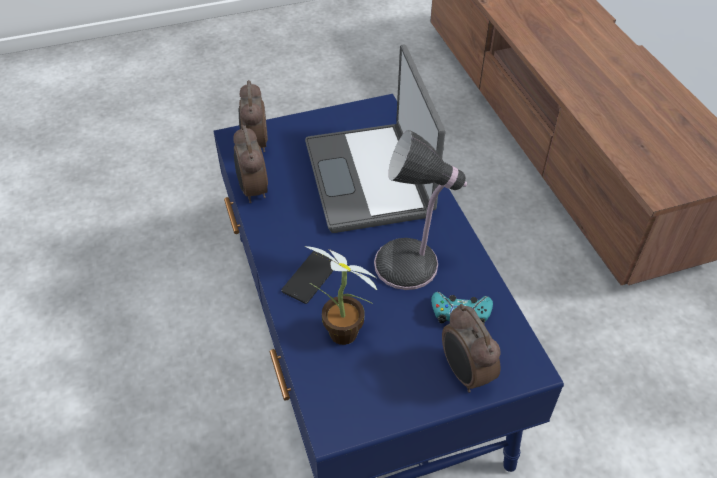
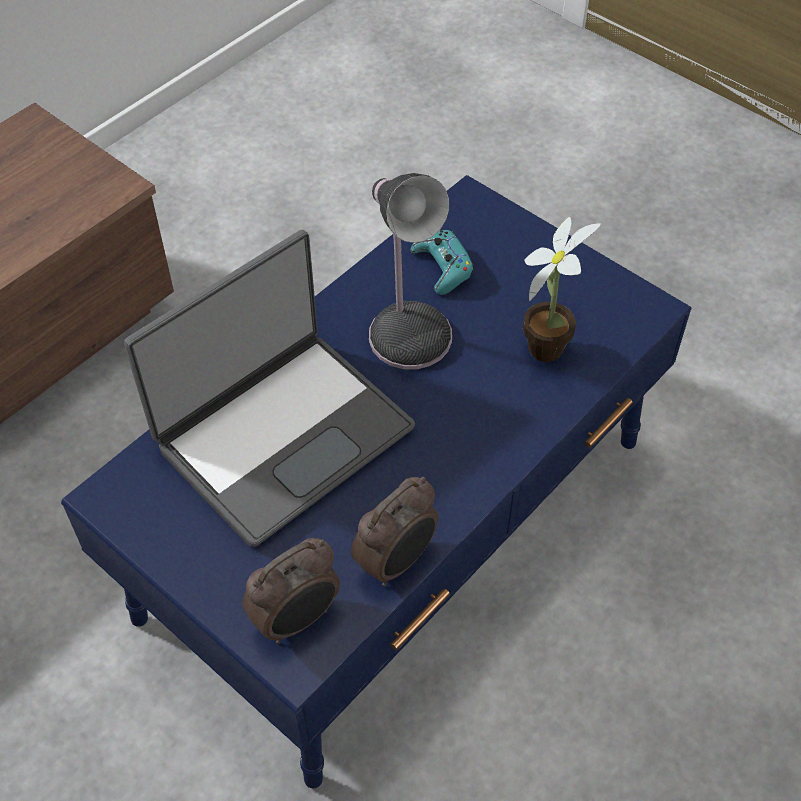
camera: 120 degrees left, 5 degrees up
phone [281,251,339,304] -> none
alarm clock [442,304,500,393] -> none

